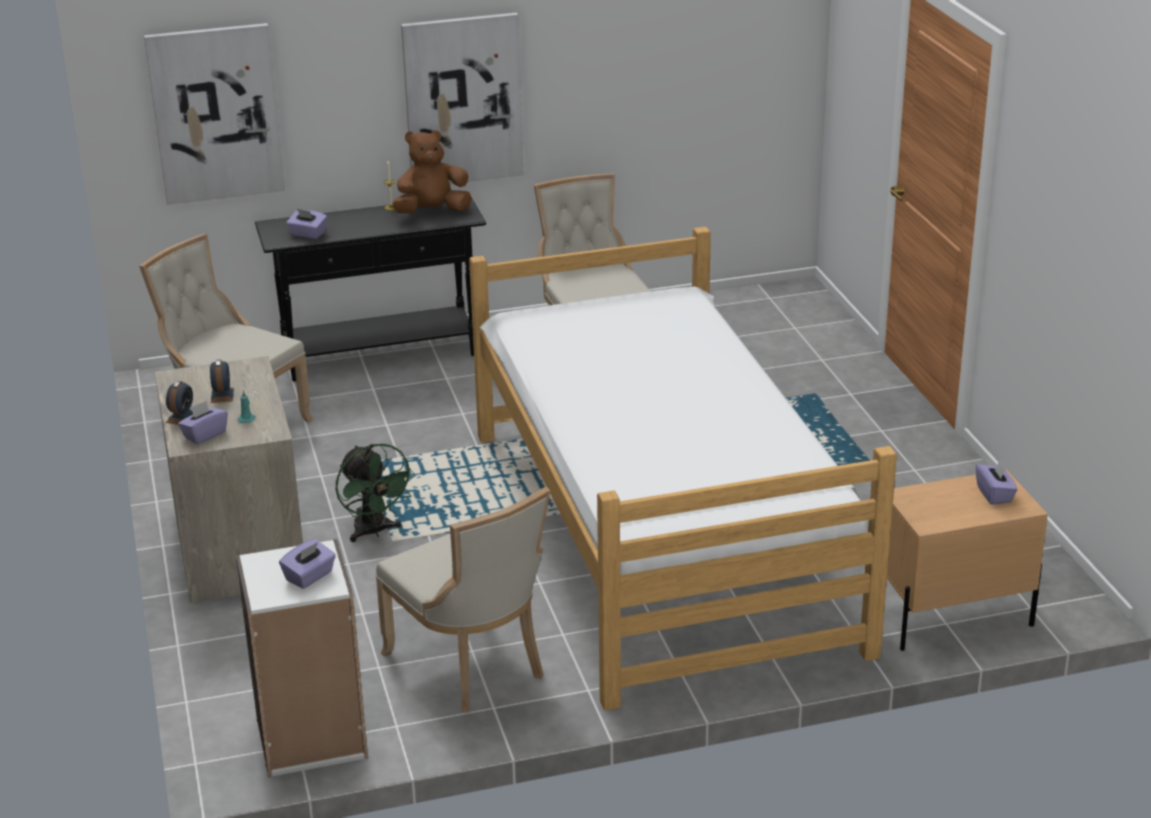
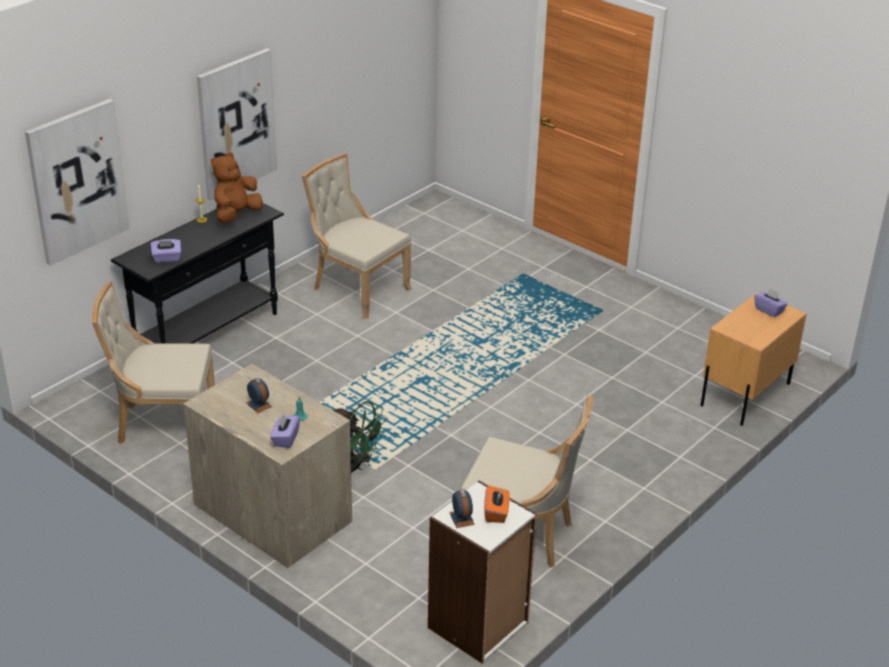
camera: 35 degrees left, 5 degrees up
alarm clock [166,381,193,425] -> alarm clock moved to [449,490,475,528]
purple tissue box [279,539,336,589] -> orange tissue box [484,485,510,523]
bed [469,227,897,711] -> none

